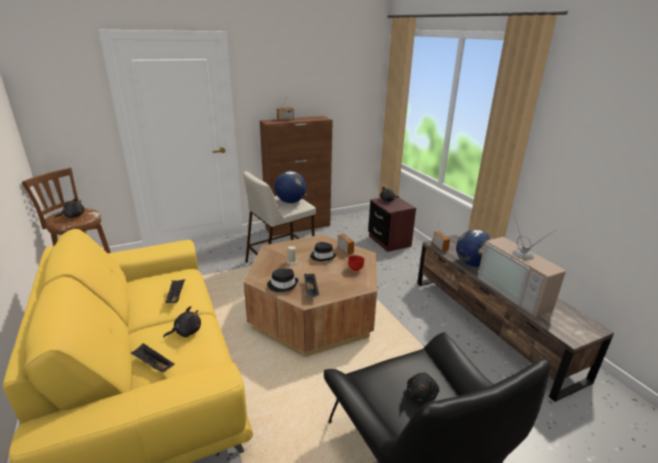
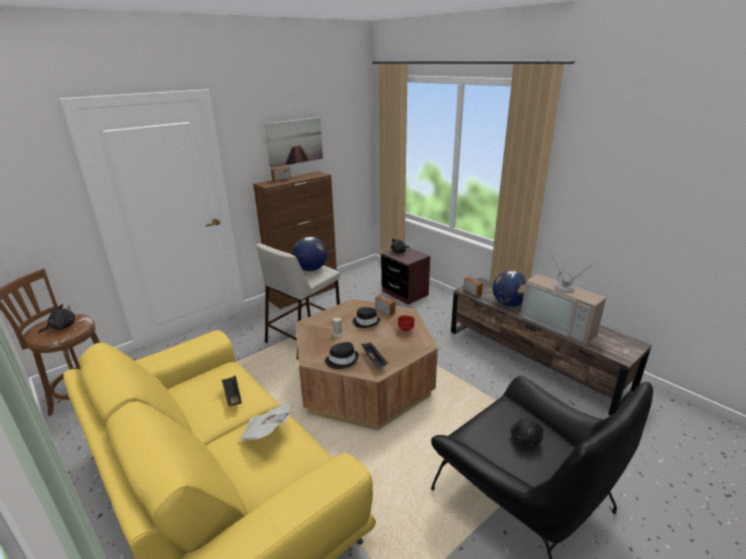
camera: 15 degrees left, 0 degrees up
black tray [131,343,174,372] -> none
black plush toy [163,306,201,338] -> newspaper [239,404,292,441]
none -> picture [265,117,323,168]

